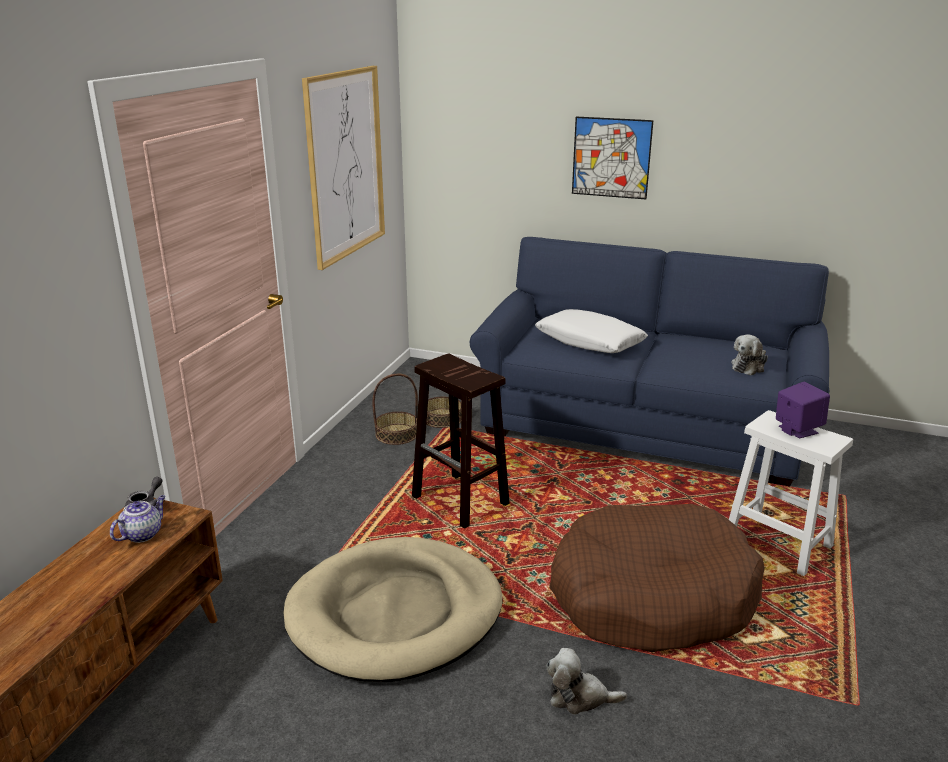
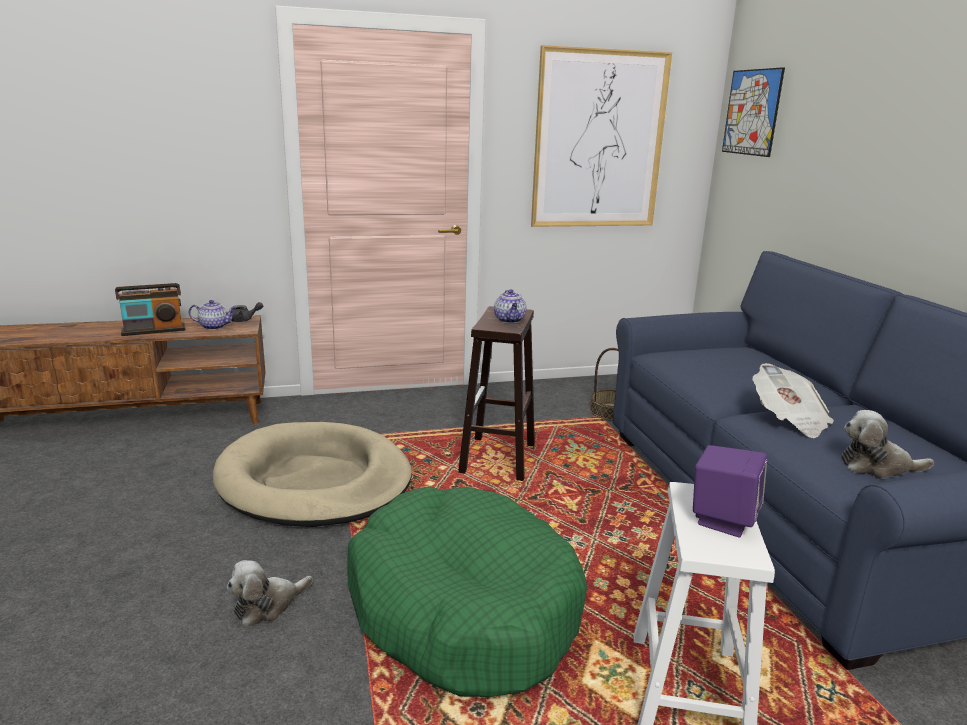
camera: 55 degrees right, 5 degrees down
basket [372,374,418,445] -> none
white pillow [535,309,648,353] -> none
plush toy [547,648,627,715] -> plush toy turned 105 degrees counterclockwise [227,560,313,627]
brown dog bed [549,504,765,652] -> green dog bed [348,486,587,697]
picture [572,116,654,199] -> picture moved to [722,67,785,157]
none -> radio [115,283,185,336]
none -> teapot [494,289,527,323]
none -> newspaper [752,363,834,438]

